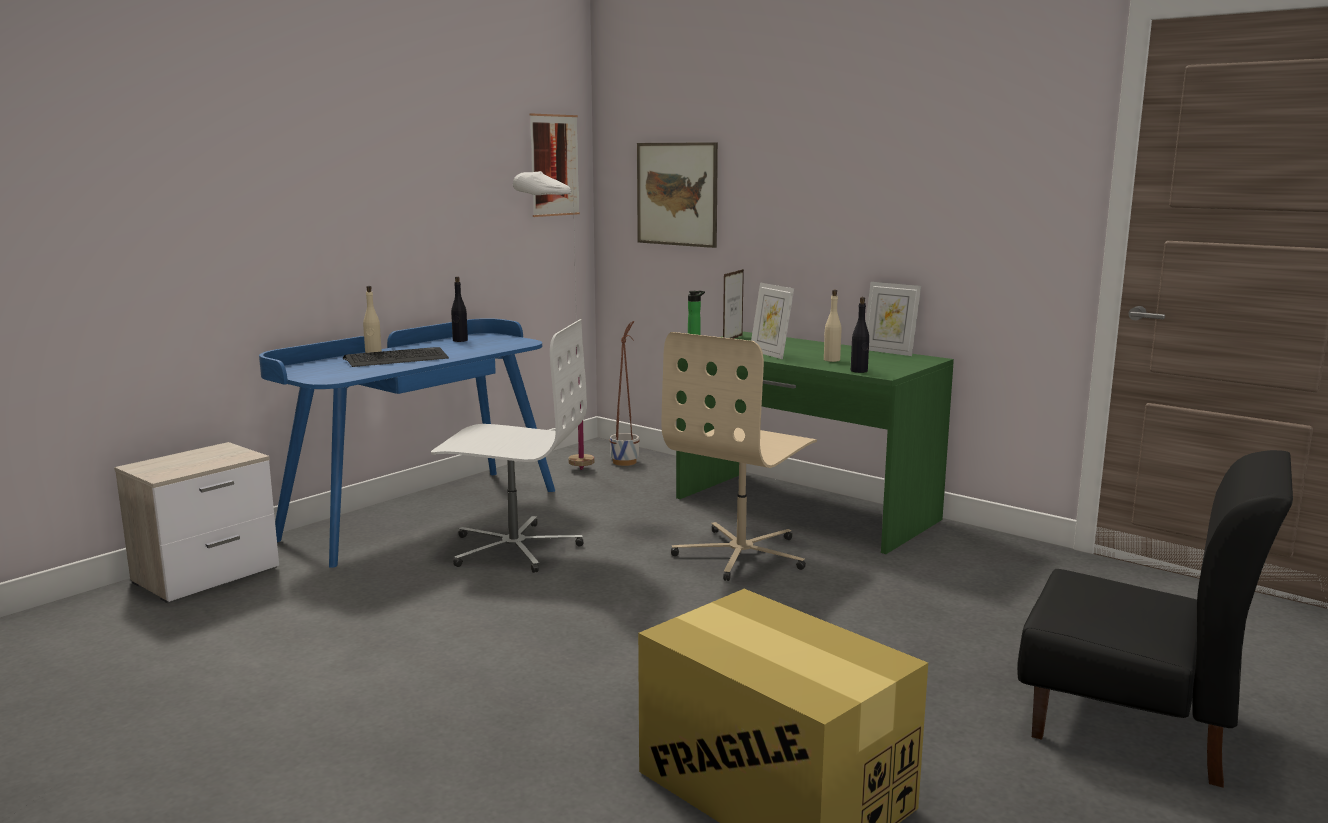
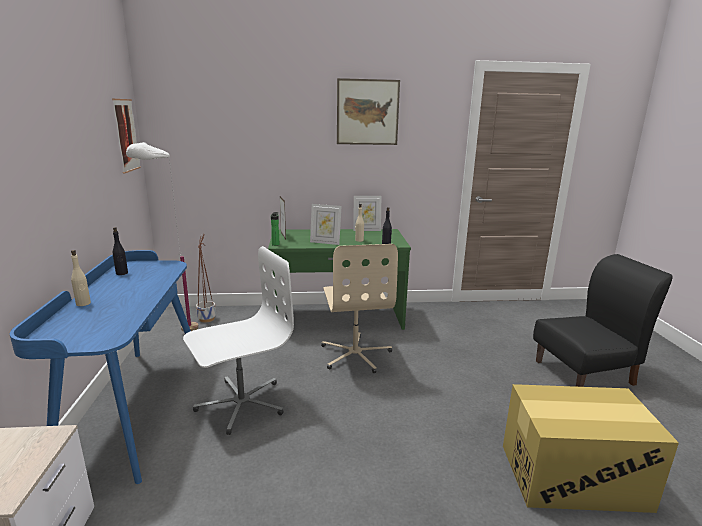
camera: 45 degrees left, 5 degrees up
keyboard [343,347,449,367] -> none
picture [637,142,718,248] -> picture moved to [337,78,400,145]

